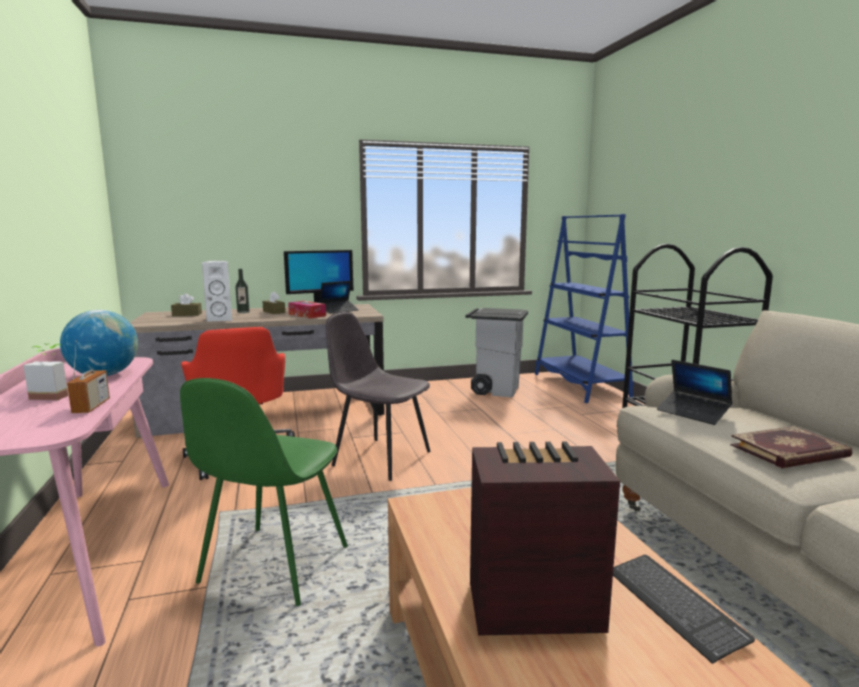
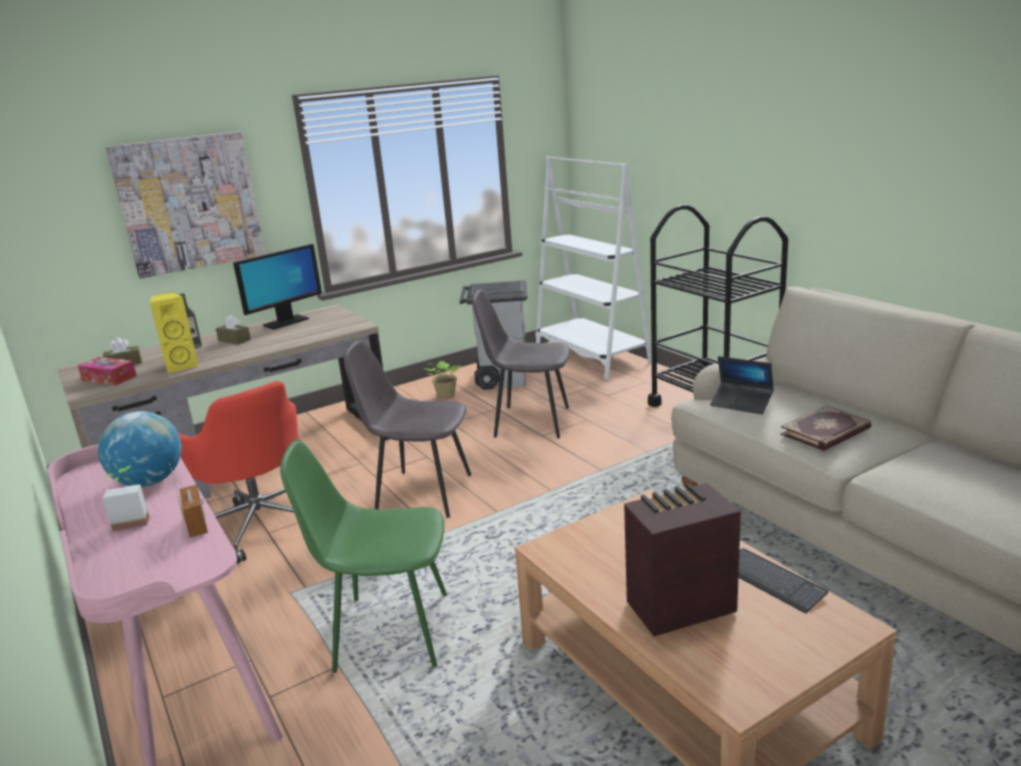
camera: 15 degrees left, 10 degrees up
green chair [180,378,348,606] -> green chair turned 90 degrees clockwise [280,439,447,673]
white speaker [202,261,232,322] -> yellow speaker [150,292,199,373]
tissue box [288,301,326,319] -> tissue box moved to [78,357,137,386]
laptop [319,281,359,314] -> none
blue bookcase [535,214,634,403] -> white bookcase [535,156,652,380]
none -> picture [106,131,265,278]
none -> potted plant [424,361,461,399]
none -> grey chair [472,289,571,438]

